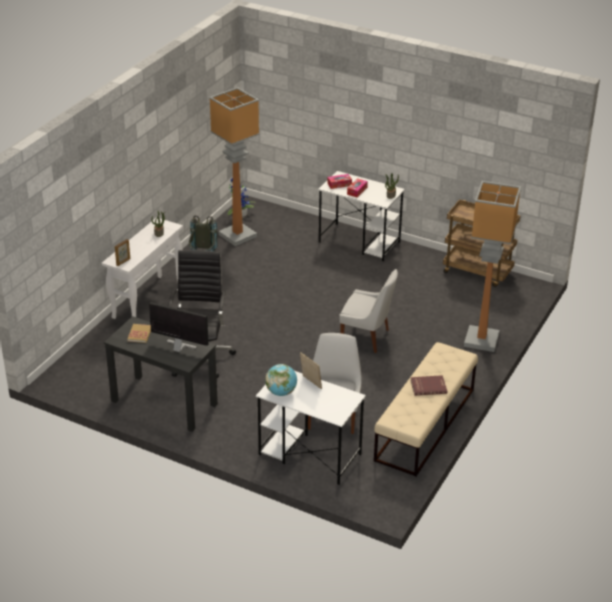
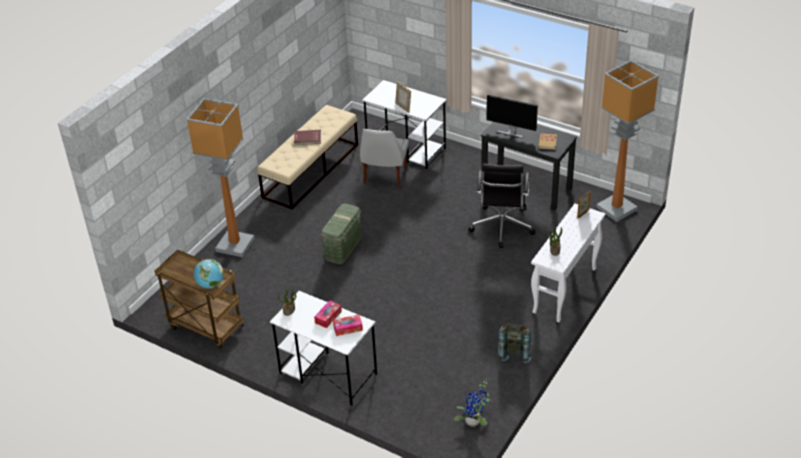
camera: 175 degrees left, 5 degrees up
floor lamp [209,87,260,246] -> floor lamp moved to [596,60,659,222]
globe [265,364,297,396] -> globe moved to [194,259,223,289]
white chair [339,269,398,353] -> green storage box [321,203,361,264]

